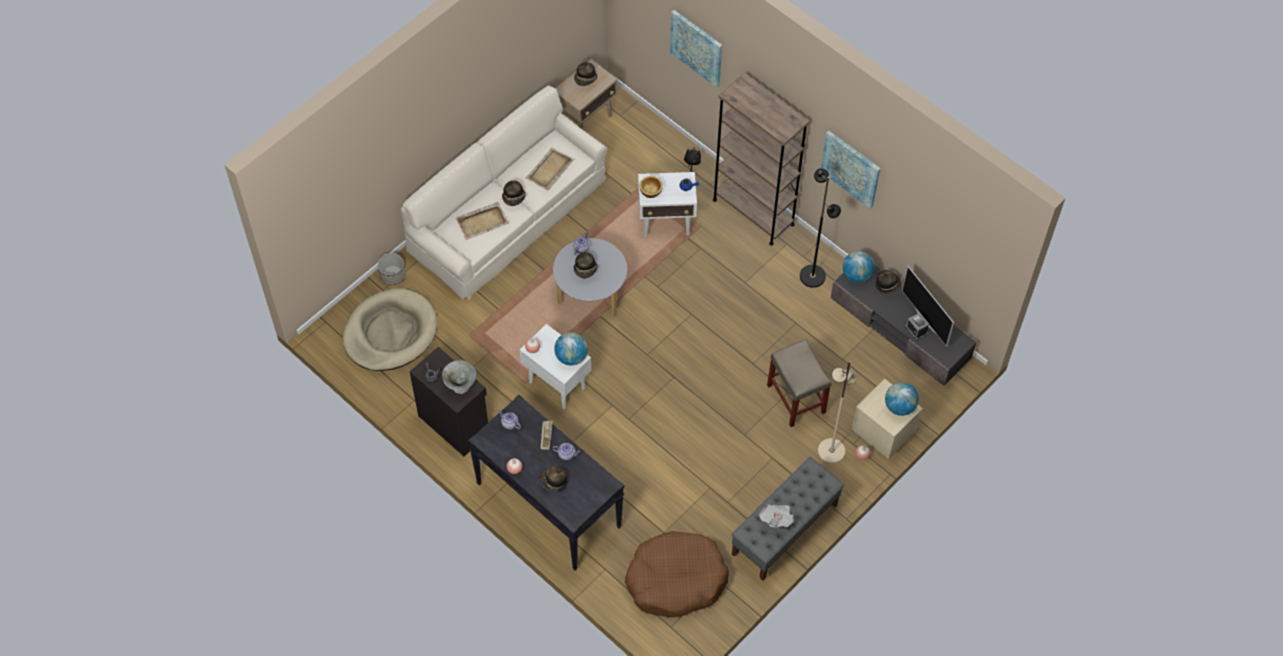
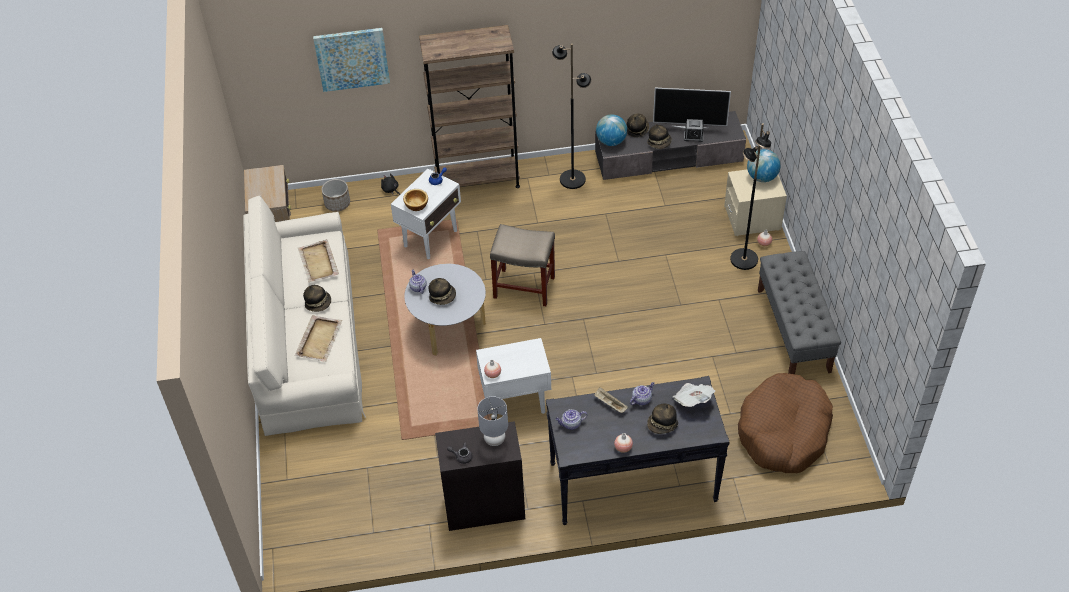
camera: 50 degrees left, 10 degrees down
beige dog bed [342,288,437,371] -> none
planter [378,253,406,285] -> planter moved to [321,179,350,212]
grey bowl [442,360,476,394] -> grey table lamp [477,396,508,446]
globe [554,332,588,365] -> none
hat [574,62,597,86] -> hat moved to [647,124,672,149]
newspaper [759,504,794,527] -> newspaper moved to [673,383,715,407]
beige stool [767,340,832,427] -> beige stool moved to [490,224,555,306]
beige floor lamp [818,361,856,464] -> black floor lamp [730,123,771,270]
picture [821,131,880,209] -> none

